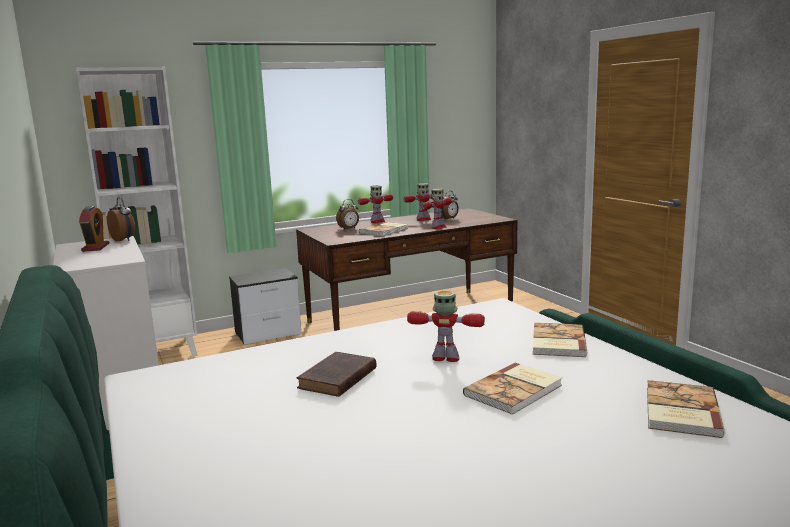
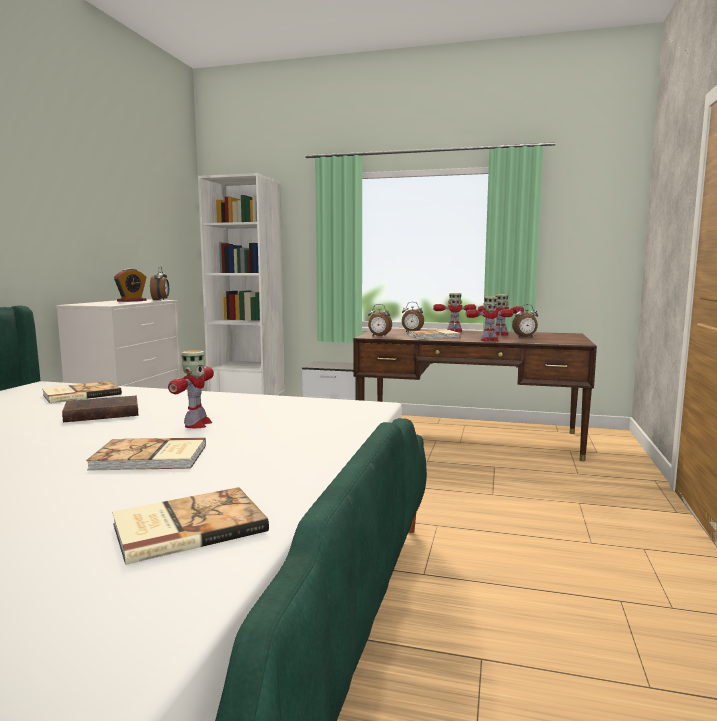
camera: 40 degrees right, 5 degrees down
toy robot [407,291,485,362] -> toy robot turned 45 degrees clockwise [168,350,214,428]
book [533,323,588,357] -> book moved to [42,381,122,403]
none -> alarm clock [368,304,392,337]

